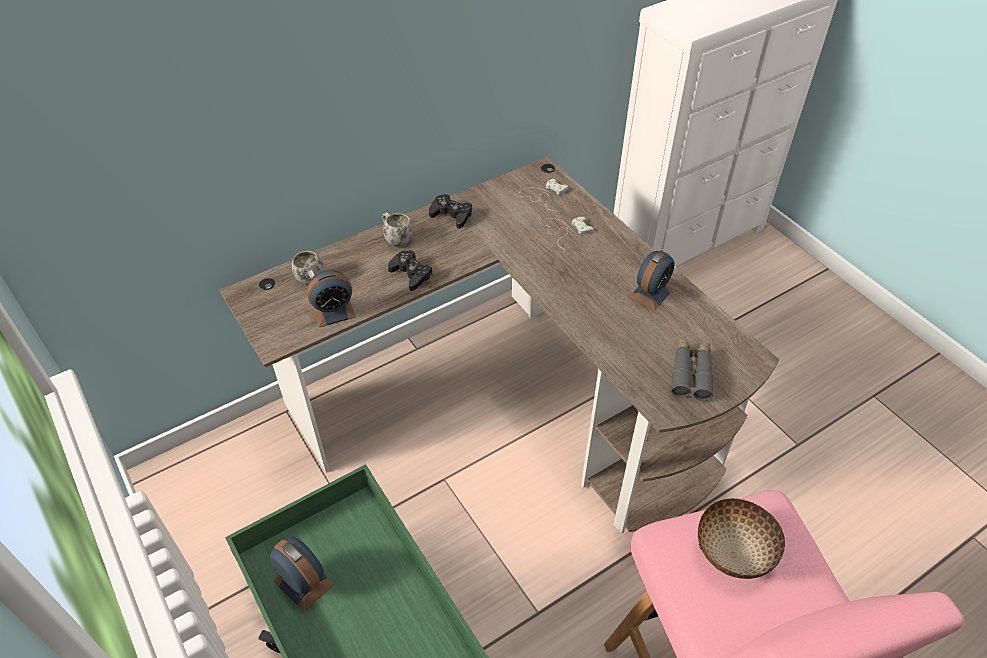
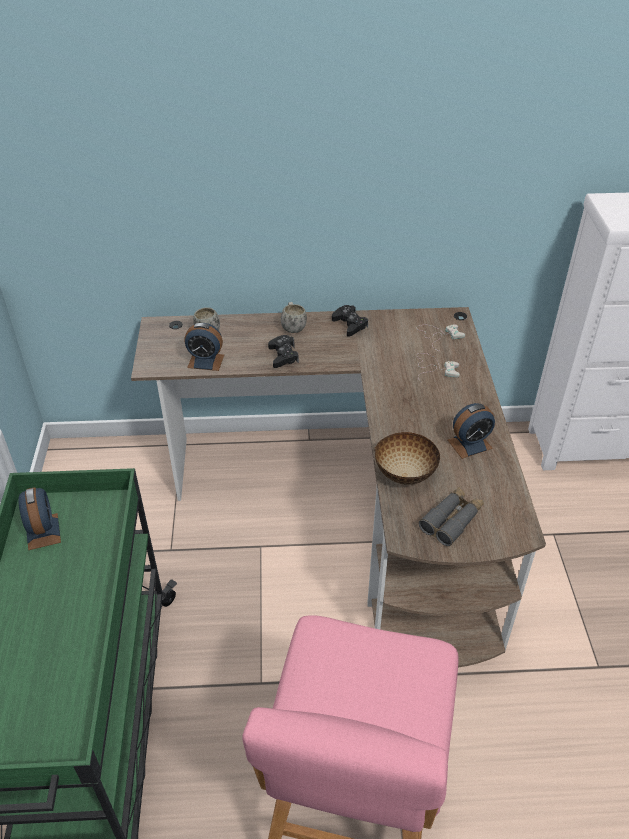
camera: 30 degrees right, 5 degrees down
bowl [698,498,785,579] -> bowl moved to [374,432,440,485]

